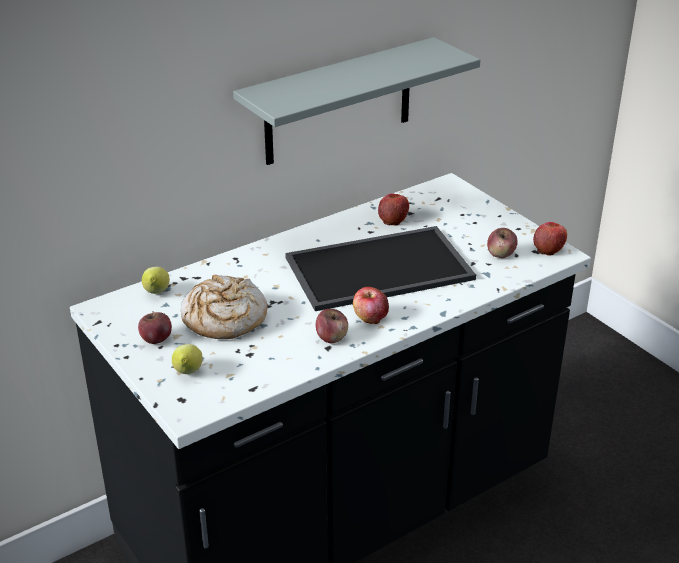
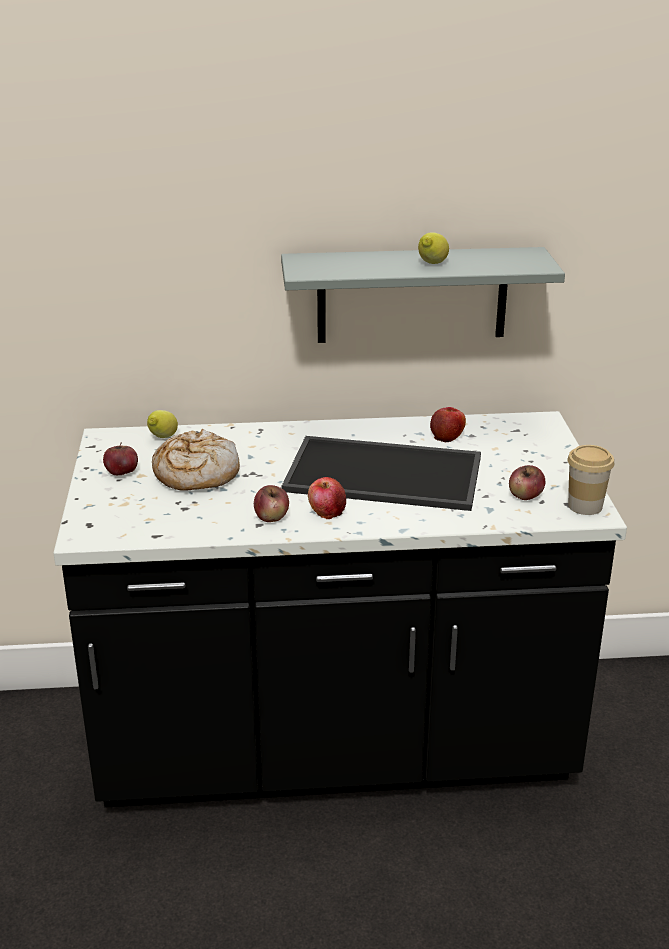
camera: 30 degrees right, 5 degrees down
lemon [172,344,203,374] -> lemon moved to [418,232,449,264]
apple [533,222,567,256] -> cup [567,445,614,515]

